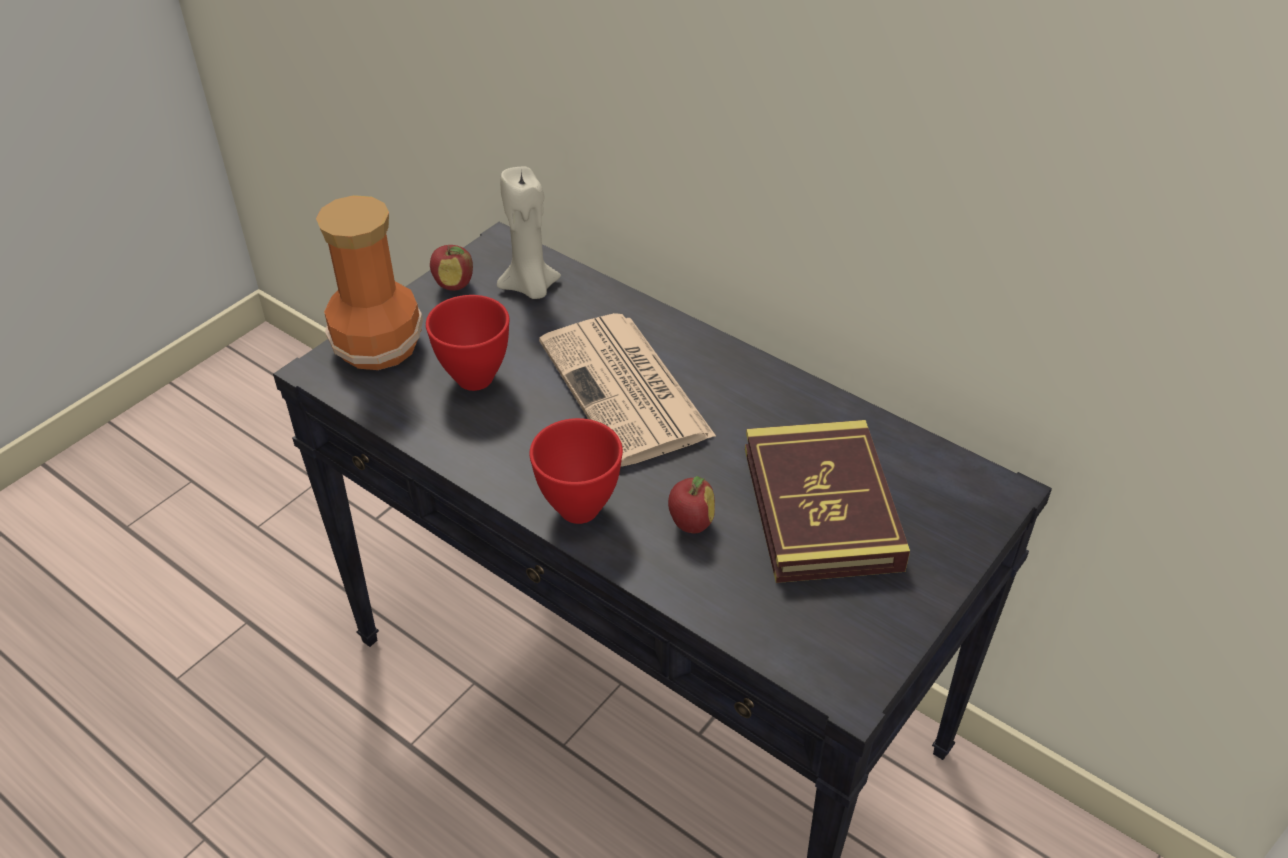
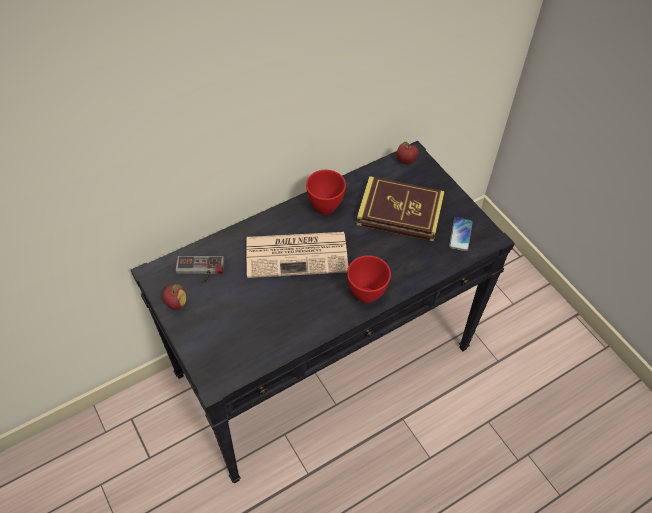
camera: 70 degrees left, 10 degrees up
vase [316,195,423,370] -> none
red bowl [426,295,509,391] -> red bowl moved to [306,170,346,215]
beige candle [497,167,561,299] -> game controller [176,256,224,283]
apple [668,476,715,533] -> apple moved to [397,142,419,164]
none -> phone [449,217,472,251]

